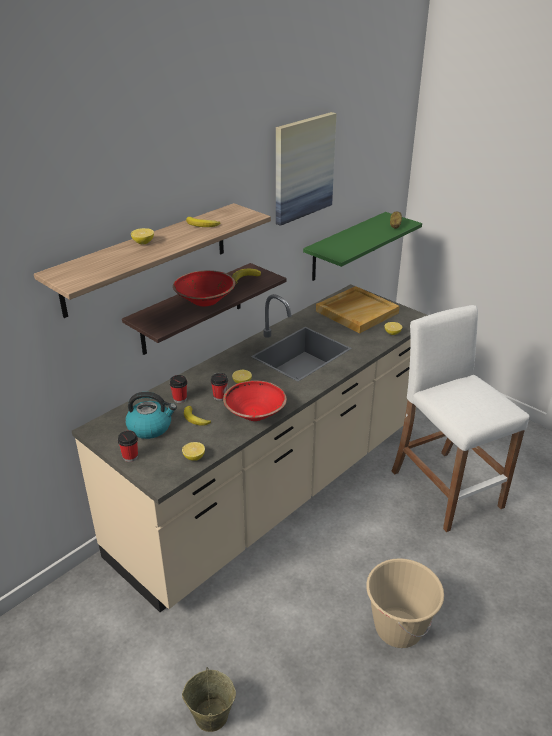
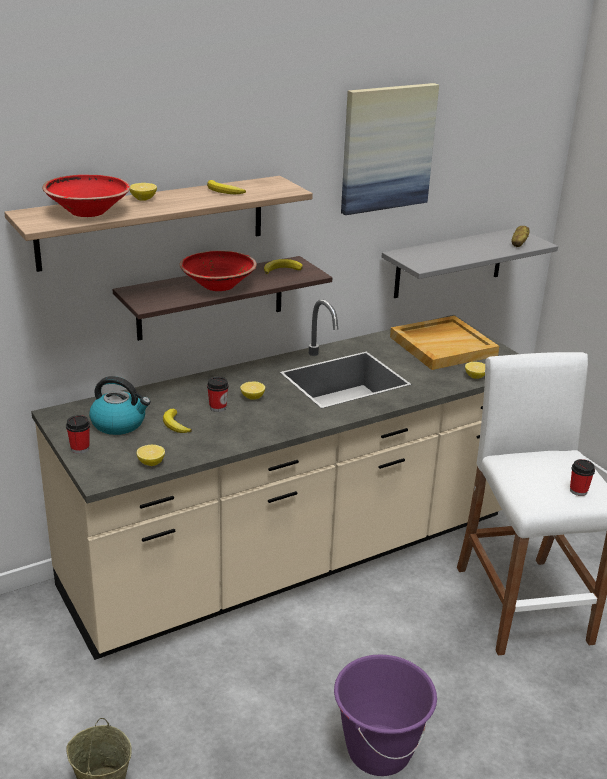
camera: 15 degrees right, 5 degrees down
cup [170,375,187,403] -> cup moved to [570,459,595,496]
red bowl [223,380,287,421] -> red bowl moved to [42,175,130,217]
green shelf [303,212,422,281] -> grey shelf [382,228,558,298]
beige bucket [366,558,444,648] -> purple bucket [334,654,437,776]

